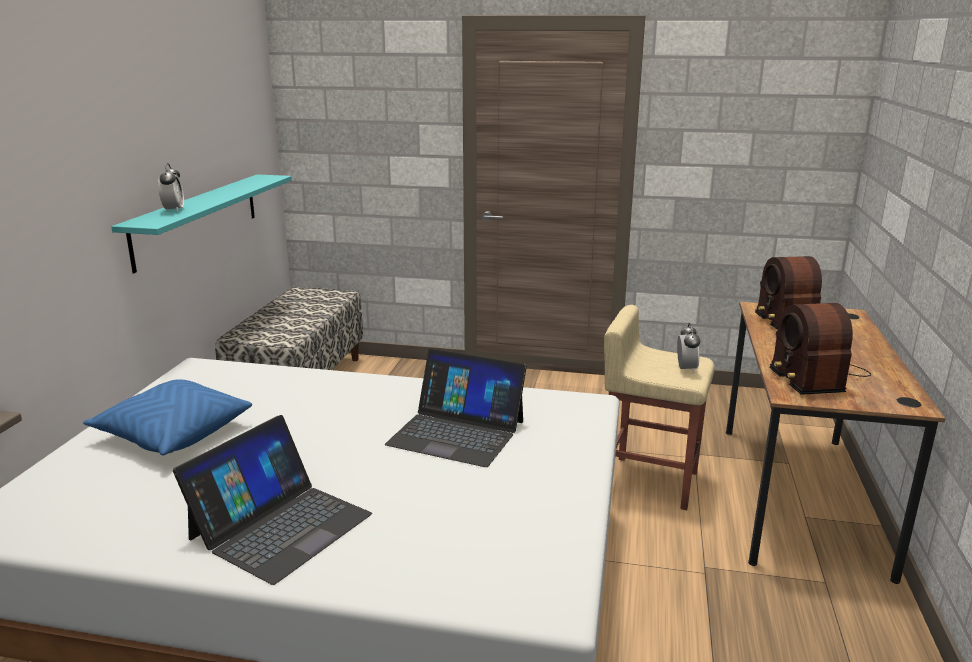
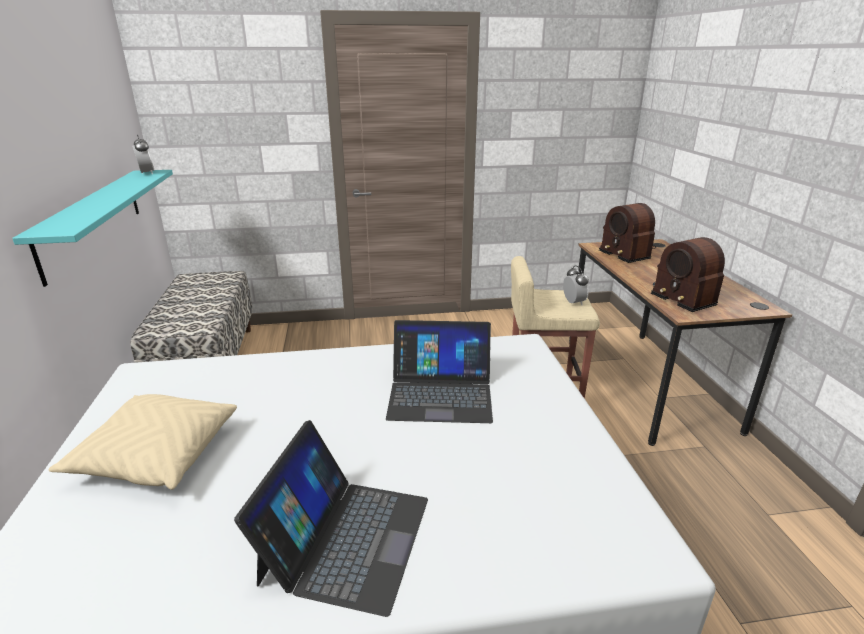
camera: 20 degrees left, 5 degrees up
blue pillow [83,379,252,455] -> beige pillow [49,394,237,490]
alarm clock [158,163,184,212] -> alarm clock moved to [132,134,154,174]

